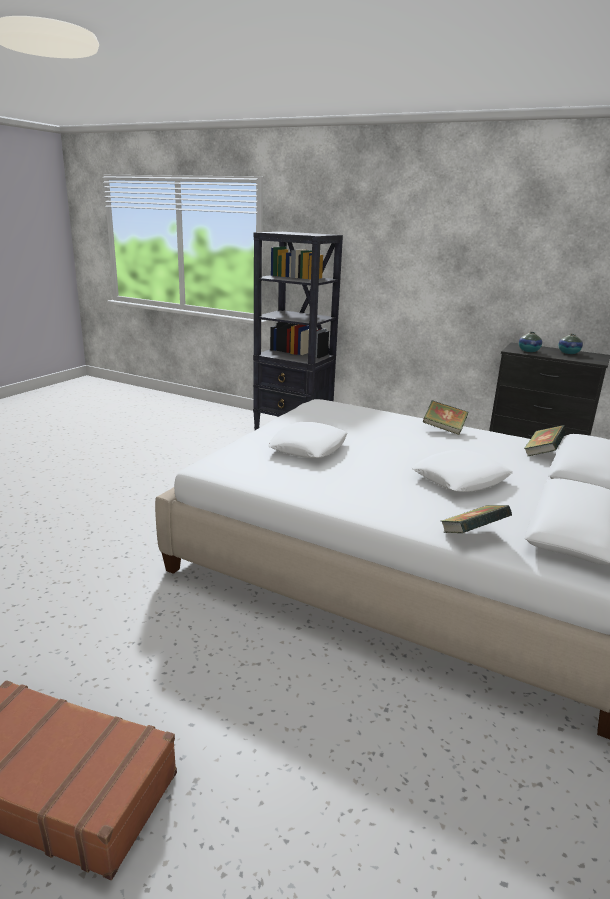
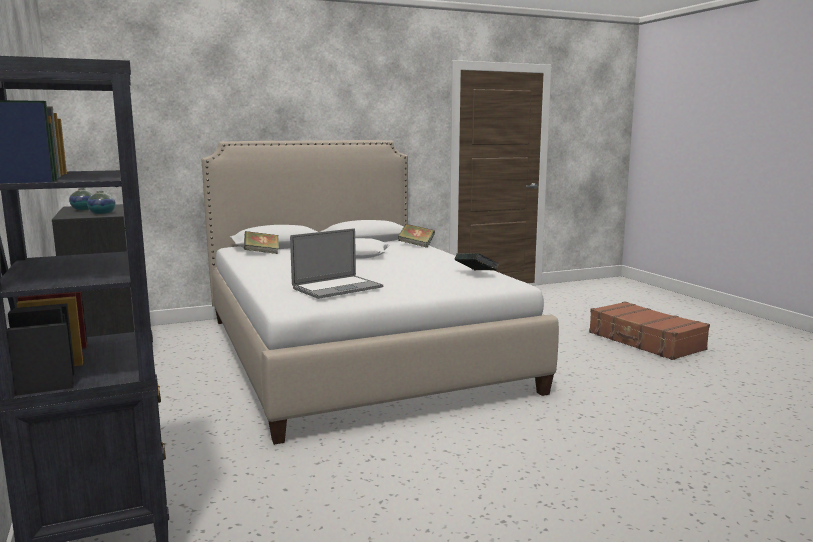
camera: 140 degrees left, 10 degrees down
white pillow [268,422,347,458] -> none
book [423,400,468,435] -> book moved to [455,253,499,270]
none -> laptop [290,228,383,299]

